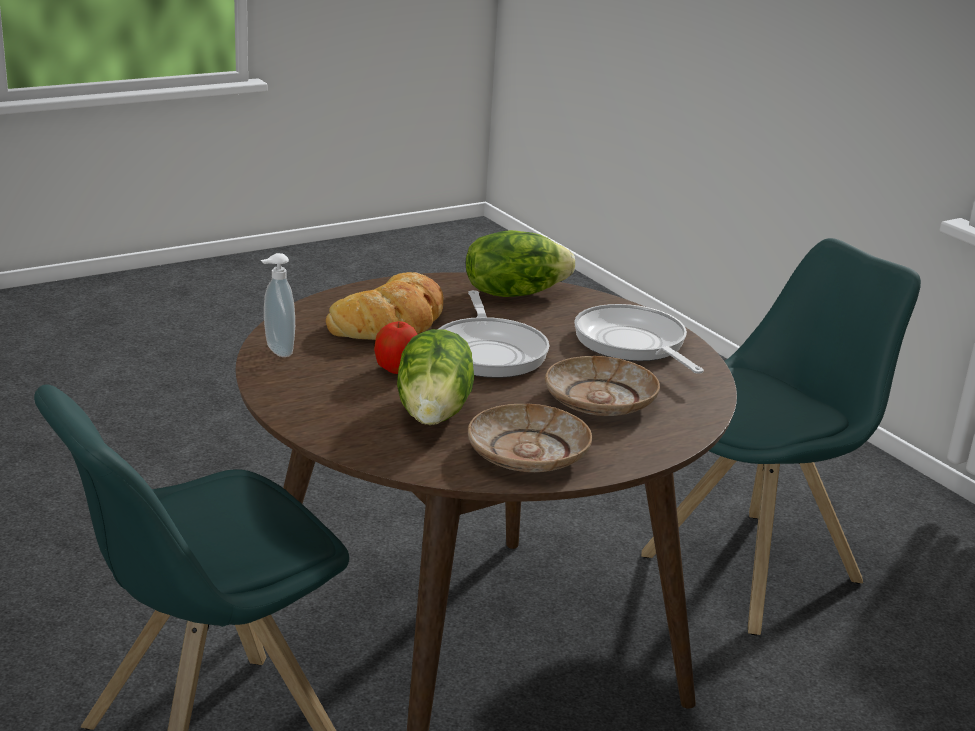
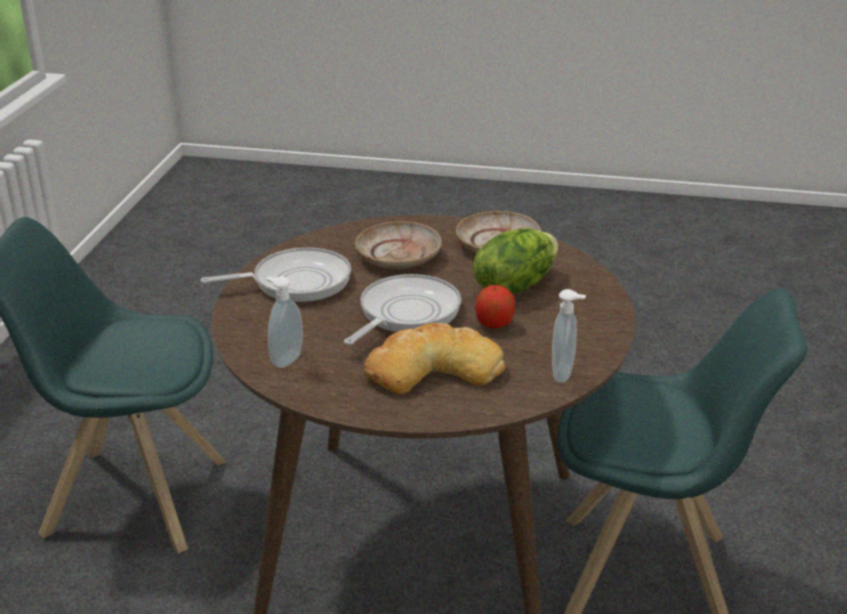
camera: 135 degrees left, 5 degrees up
lettuce [466,230,575,297] -> soap dispenser [266,277,303,368]
frying pan [574,304,704,374] -> frying pan turned 120 degrees counterclockwise [200,247,351,302]

